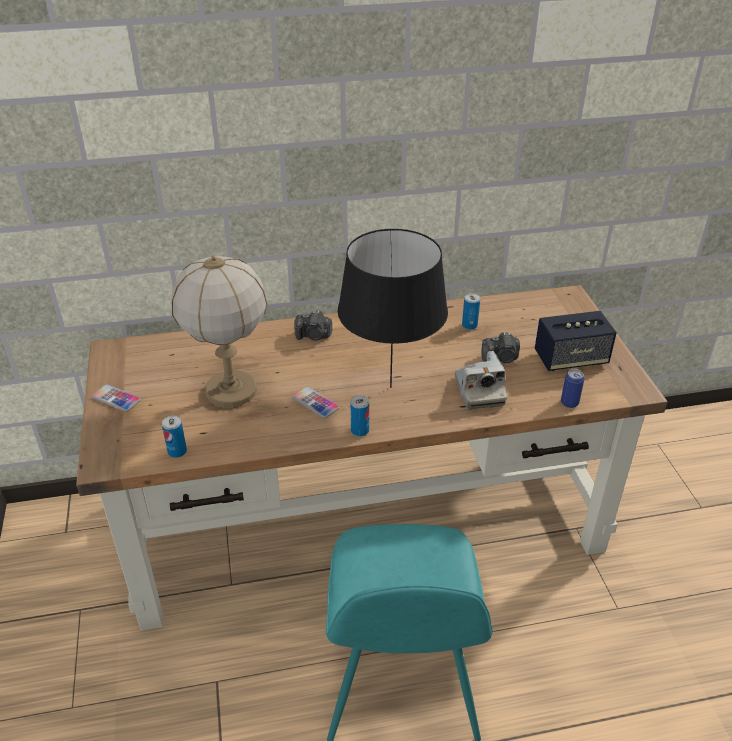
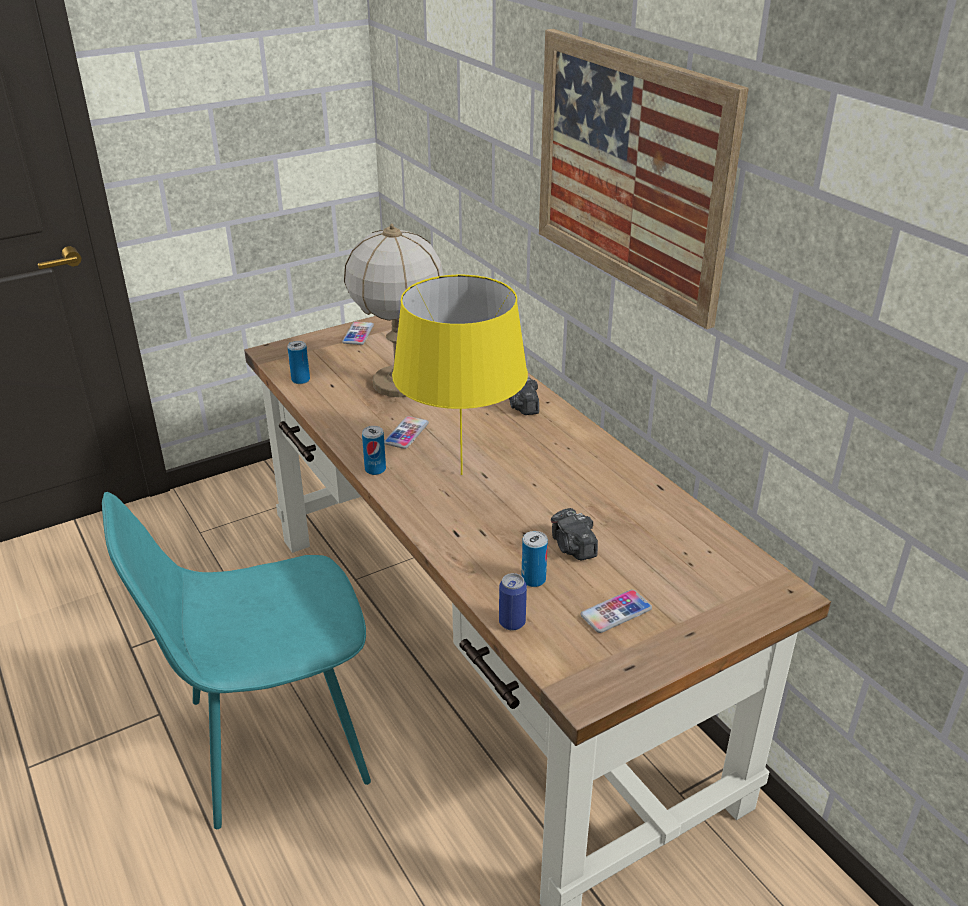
camera: 70 degrees right, 5 degrees down
black table lamp [337,229,448,388] -> yellow table lamp [392,275,528,475]
camera [455,351,507,409] -> none
can [462,293,480,330] -> can moved to [521,531,548,587]
speaker [535,311,617,371] -> phone [581,590,652,633]
none -> picture [539,29,749,329]

